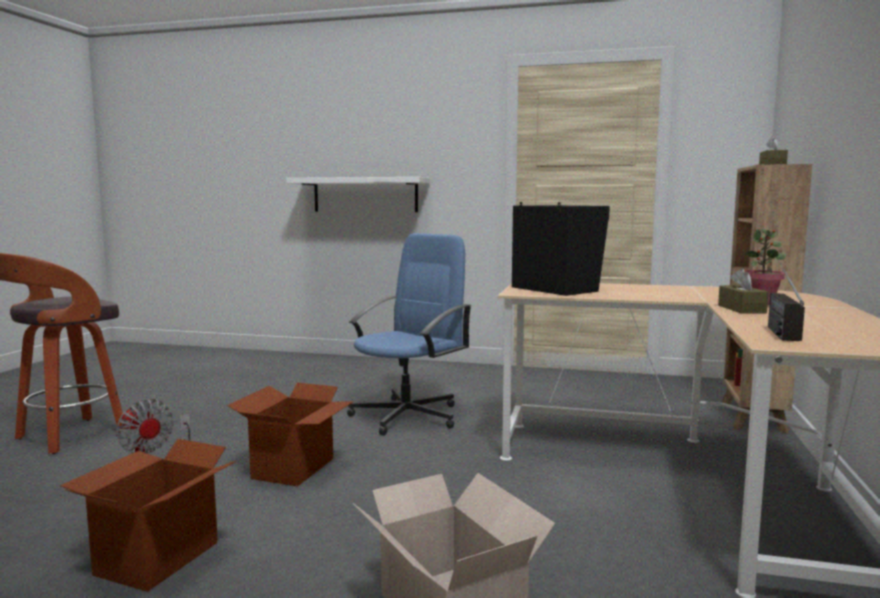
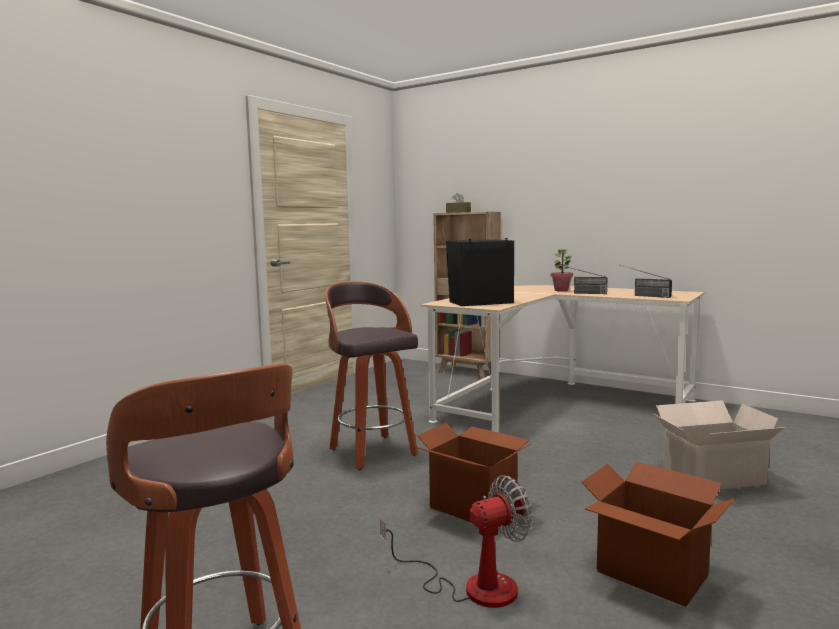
camera: 70 degrees left, 0 degrees up
white shelf [286,177,430,212] -> none
blue office chair [347,233,472,435] -> stool [325,281,418,470]
brown tissue box [718,268,769,314] -> radio [557,264,608,294]

